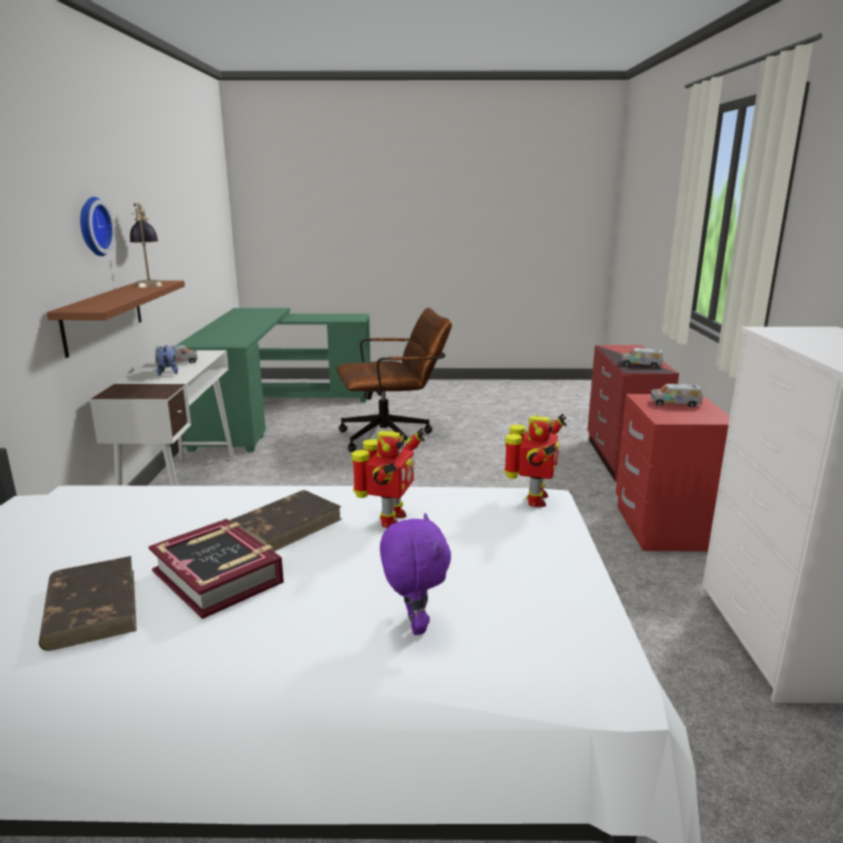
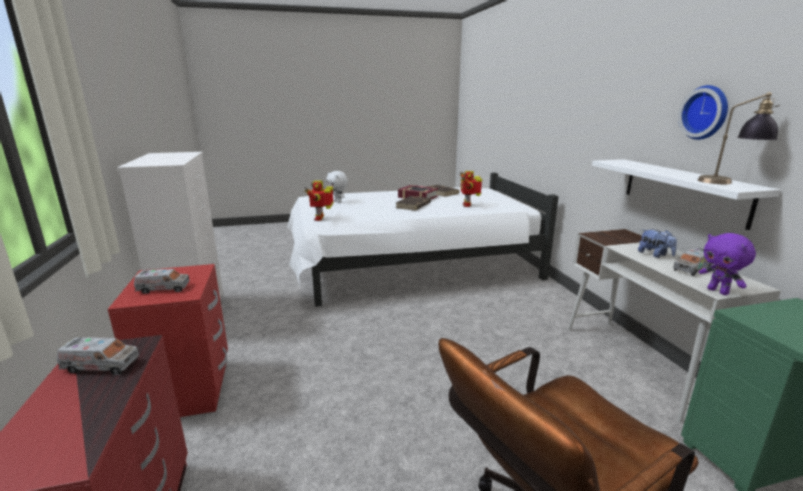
camera: 165 degrees right, 0 degrees up
brown shelf [47,280,185,358] -> white shelf [592,159,780,230]
toy robot [352,428,425,528] -> toy robot moved to [460,171,482,207]
purple plush toy [380,513,451,635] -> purple plush toy moved to [699,233,756,295]
none -> white plush toy [326,171,348,203]

